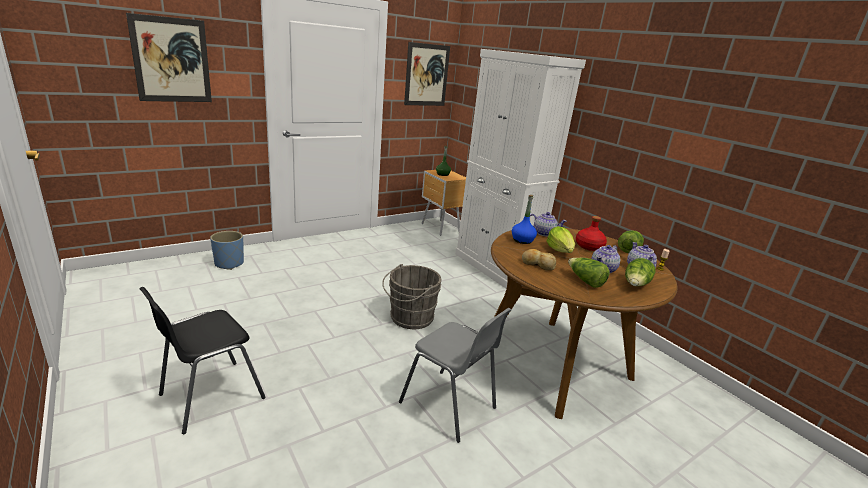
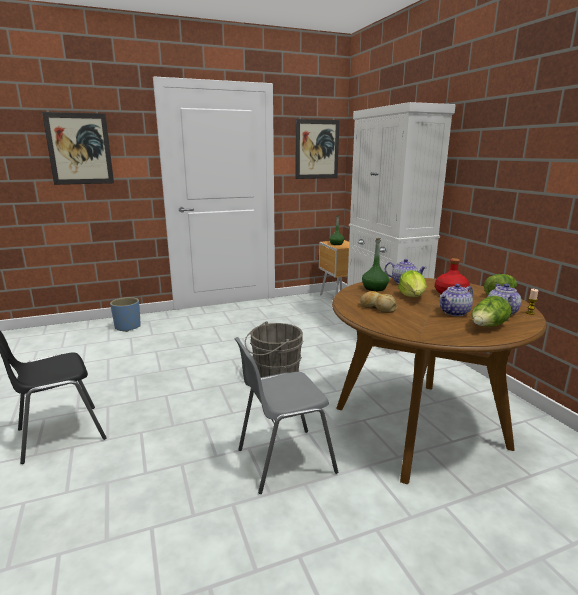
camera: 15 degrees right, 5 degrees down
grey chair [399,308,511,443] -> grey chair turned 105 degrees clockwise [234,337,338,494]
blue bottle [512,195,537,244] -> green bottle [362,238,389,291]
lettuce [568,258,610,288] -> none

